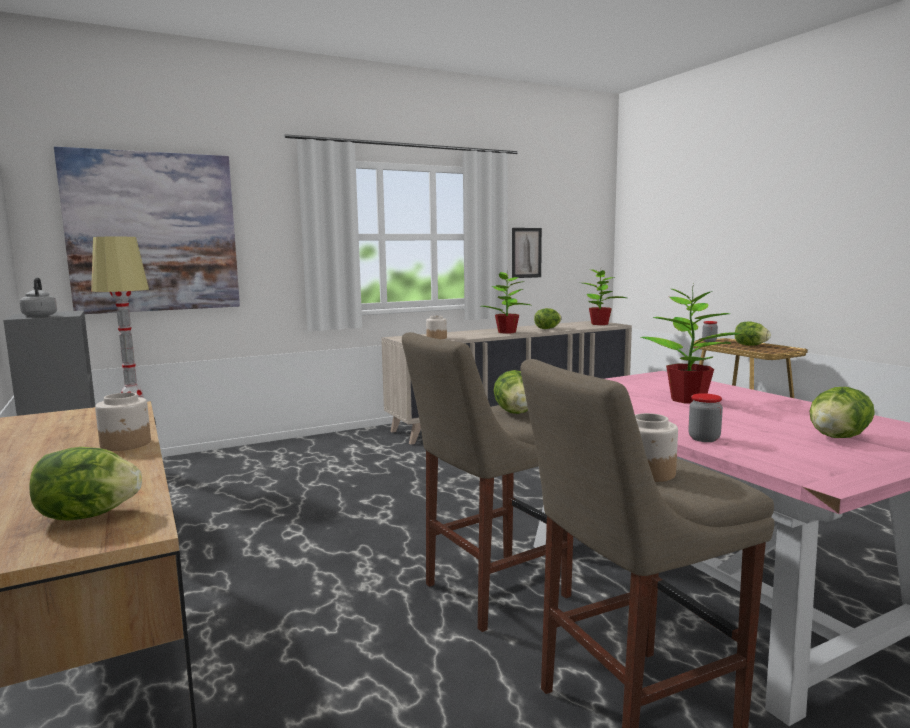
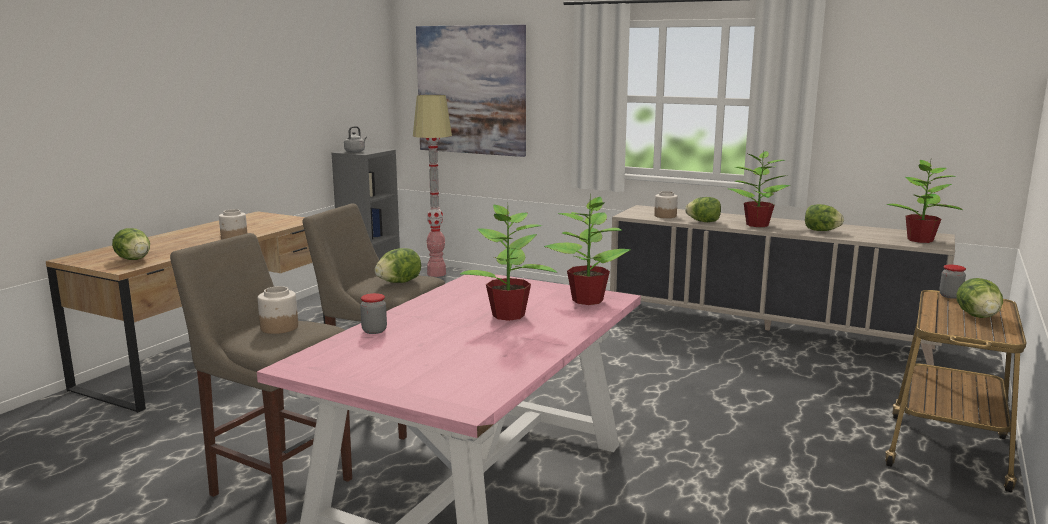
camera: 55 degrees right, 5 degrees up
picture [512,228,542,278] -> none
lettuce [809,387,875,438] -> lettuce moved to [685,197,721,222]
none -> potted plant [544,197,631,305]

